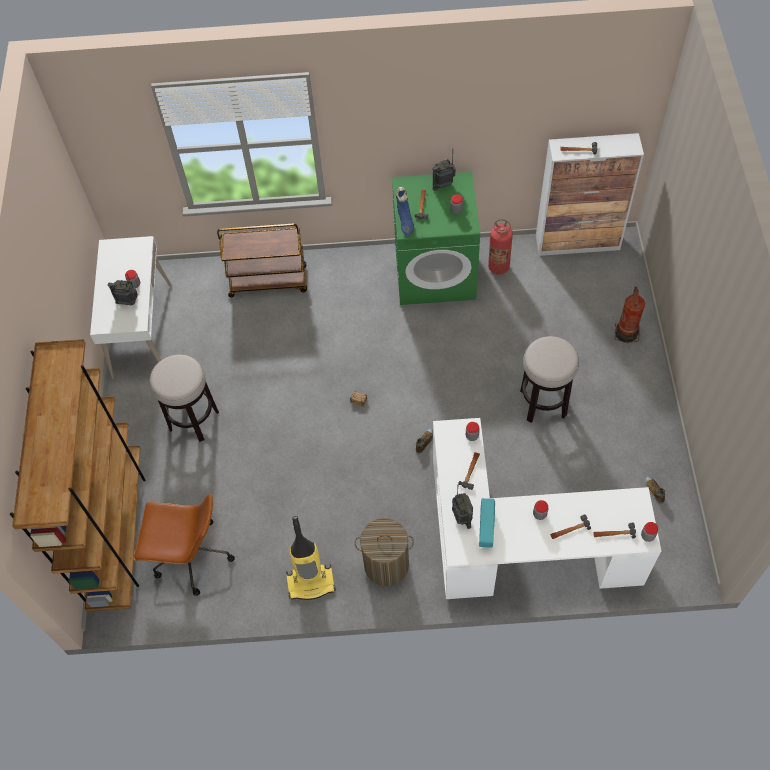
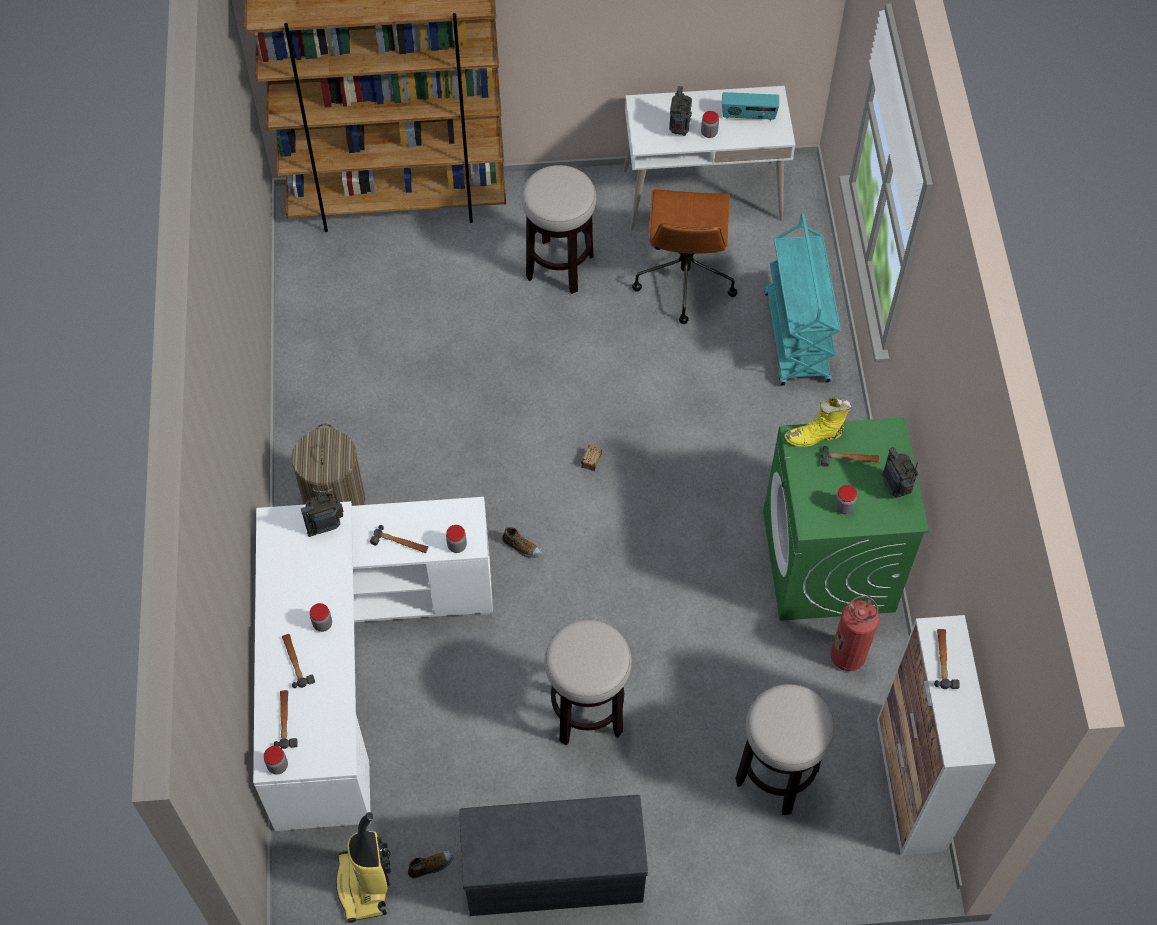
camera: 85 degrees right, 0 degrees up
brown office chair [134,494,235,596] -> brown office chair moved to [632,189,738,324]
brown cart [217,224,307,298] -> turquoise cart [765,213,841,386]
vacuum cleaner [286,516,336,600] -> vacuum cleaner moved to [336,812,391,923]
blue boot [396,186,414,235] -> yellow boot [785,397,851,447]
radio [479,498,495,548] -> radio moved to [722,92,779,121]
fire extinguisher [614,287,645,343] -> none
none -> grey bench [459,795,648,916]
none -> stool [735,684,835,815]

